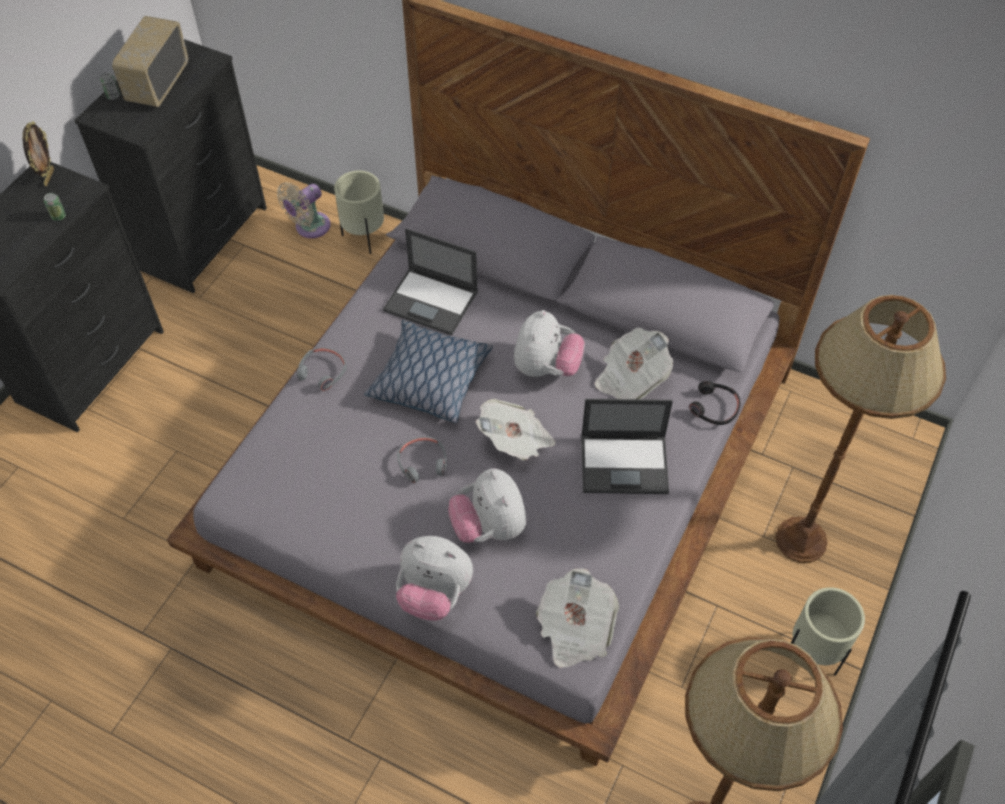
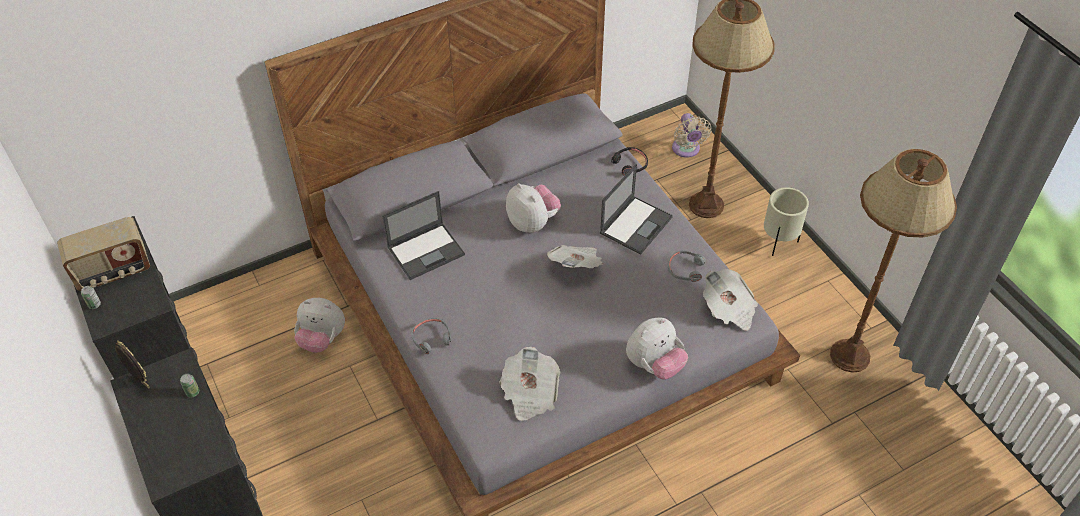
camera: 55 degrees left, 5 degrees down
radio [112,16,188,107] -> radio turned 75 degrees counterclockwise [57,217,150,291]
beige fan [277,182,330,238] -> beige fan moved to [672,113,711,158]
beige planter [334,170,384,254] -> none
pillow [364,320,493,423] -> none
grey headphones [397,436,447,483] -> grey headphones moved to [668,250,706,282]
plush toy [448,468,526,543] -> plush toy moved to [294,298,345,353]
newspaper [595,327,673,399] -> newspaper moved to [499,347,560,421]

